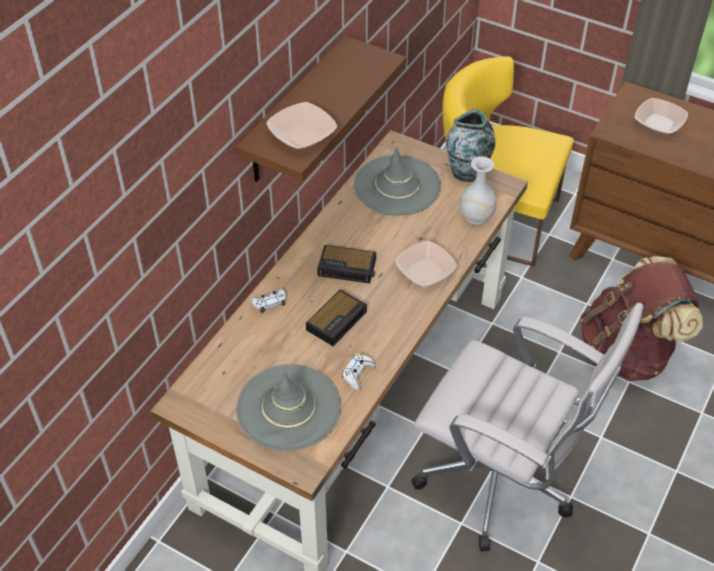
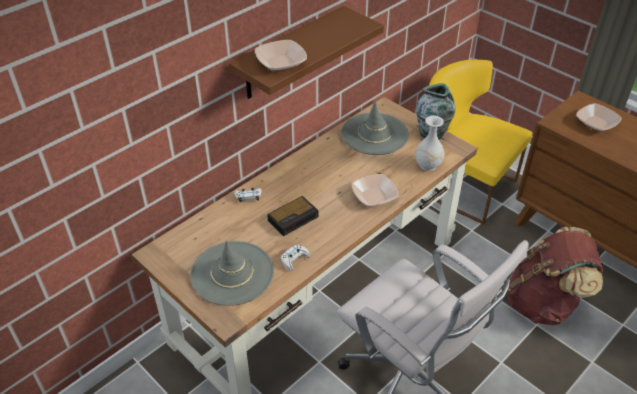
camera: 15 degrees right, 5 degrees down
alarm clock [317,245,376,284] -> none

